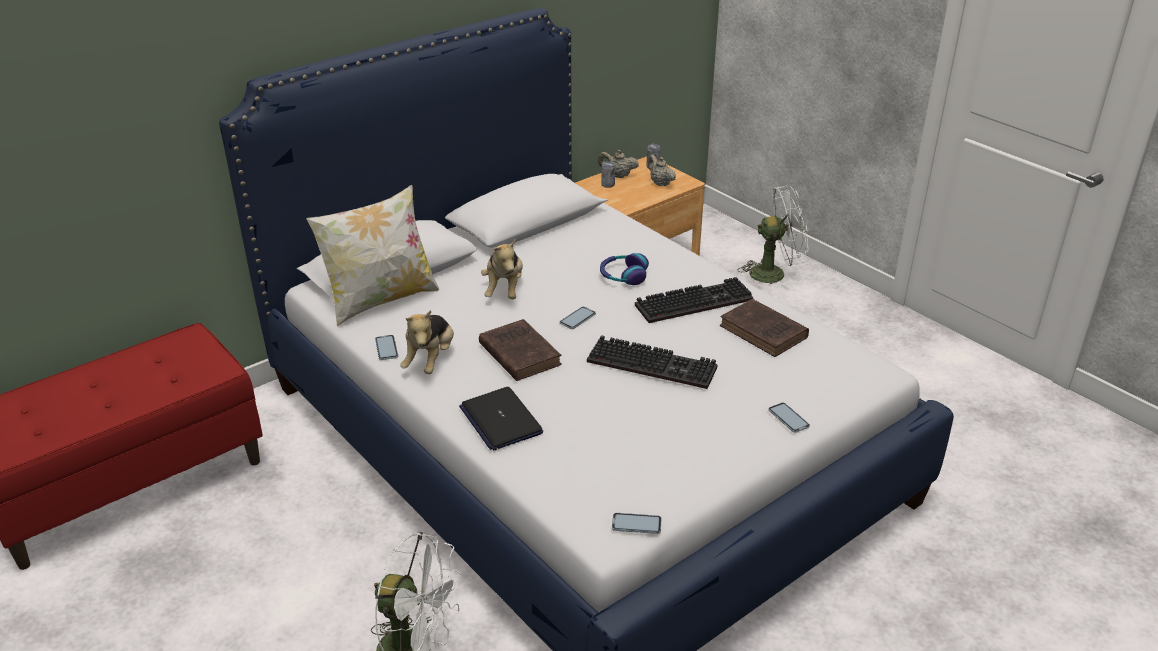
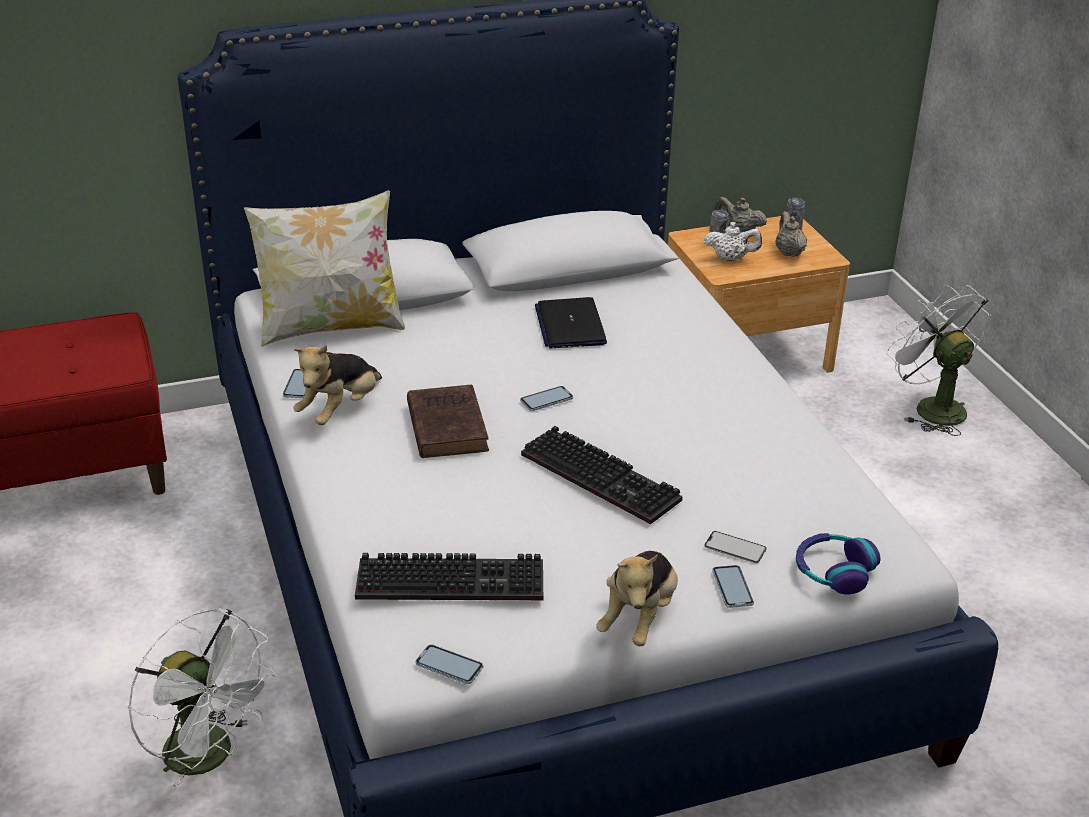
camera: 20 degrees right, 0 degrees up
laptop [459,387,543,450] -> laptop moved to [535,297,607,348]
plush toy [481,239,523,299] -> plush toy moved to [596,551,678,646]
headphones [600,253,649,285] -> headphones moved to [796,533,880,595]
keyboard [635,277,753,323] -> keyboard moved to [355,553,543,601]
brown book [720,299,809,357] -> none
white fan [738,186,808,290] -> white fan turned 135 degrees counterclockwise [886,285,991,436]
none -> white teapot [704,222,762,261]
none -> phone [704,531,766,564]

